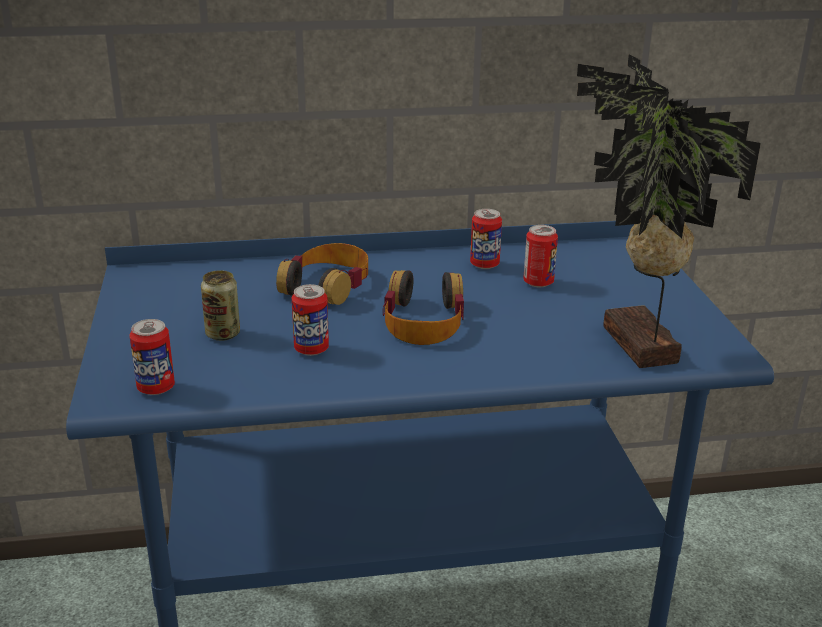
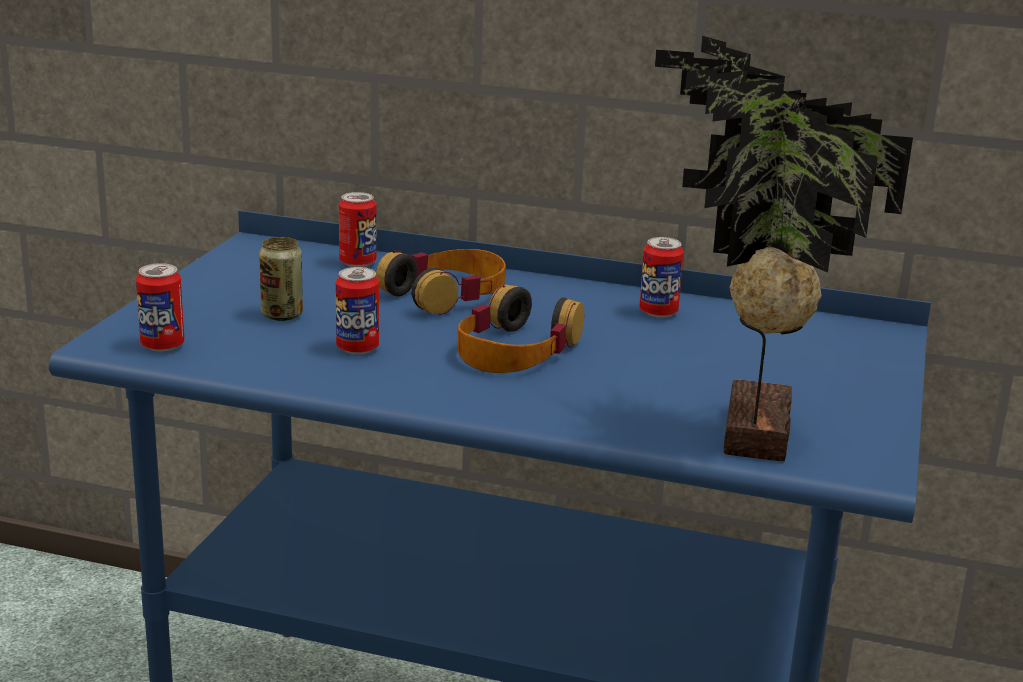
camera: 25 degrees right, 5 degrees down
can [523,225,558,287] -> can moved to [339,192,376,267]

